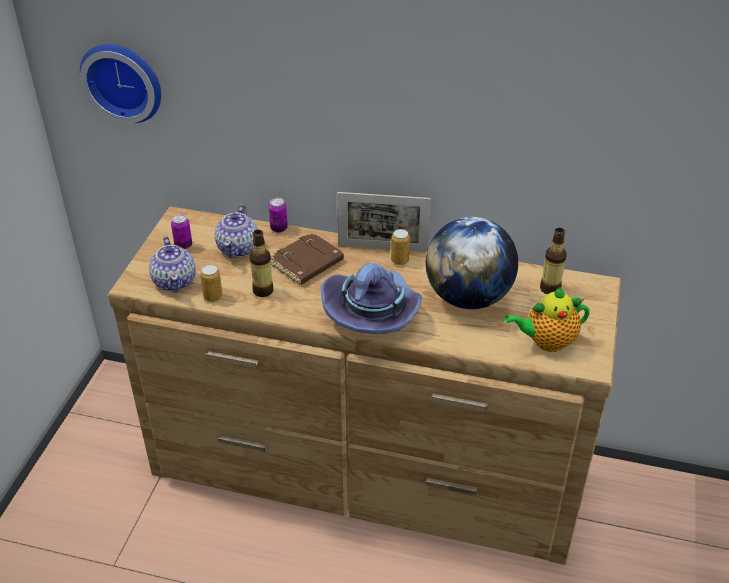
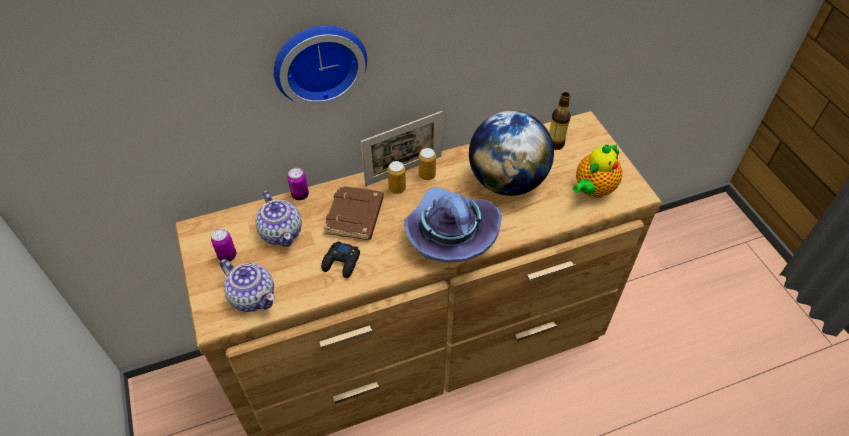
camera: 35 degrees left, 10 degrees up
wall clock [80,44,161,123] -> wall clock moved to [274,26,367,107]
can [200,265,223,302] -> can moved to [388,161,406,194]
bottle [250,230,274,297] -> black game controller [321,241,360,278]

